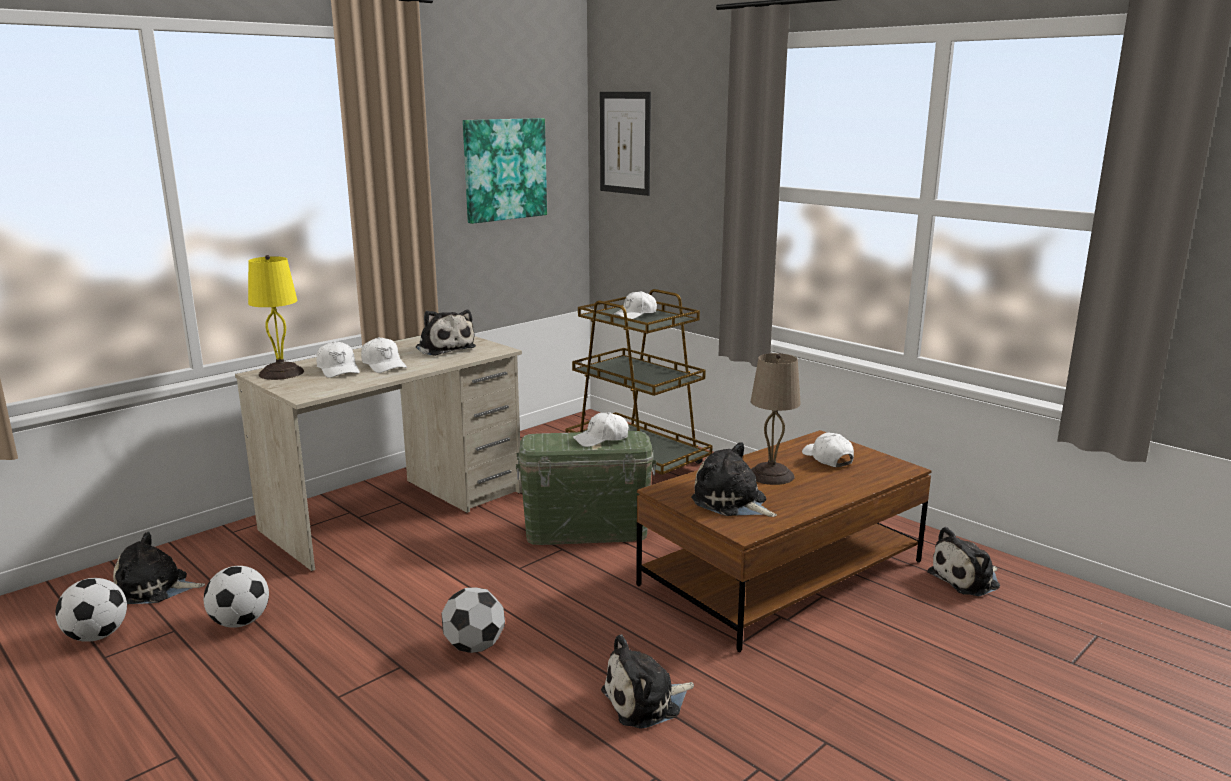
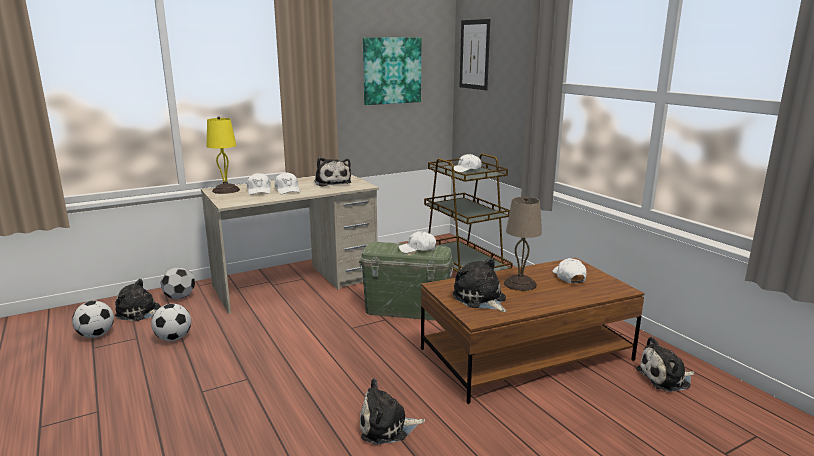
camera: 15 degrees right, 0 degrees up
football [442,587,505,653] -> football moved to [160,267,195,299]

